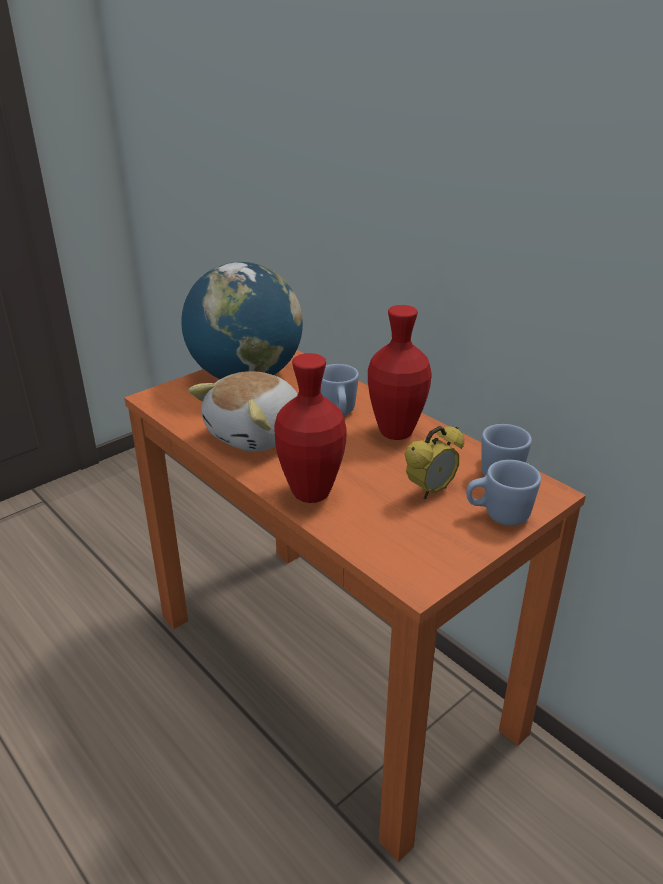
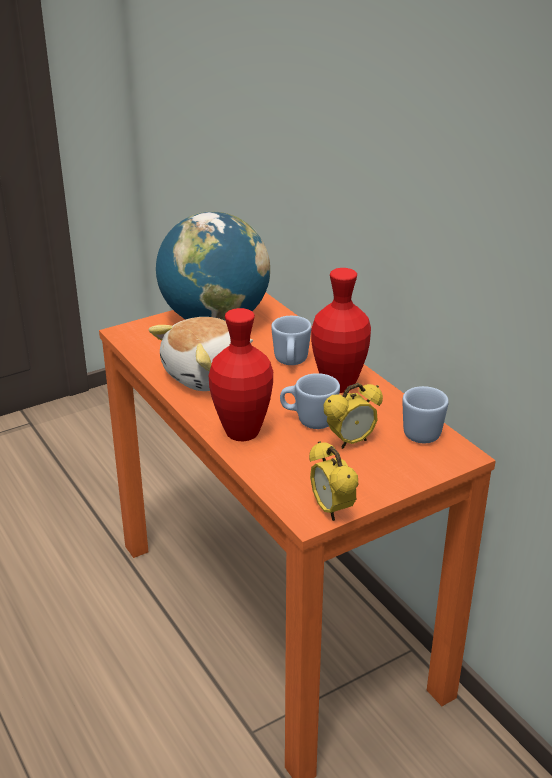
camera: 10 degrees right, 0 degrees up
blue mug [466,460,541,526] -> blue mug moved to [280,373,340,429]
none -> alarm clock [309,441,358,521]

